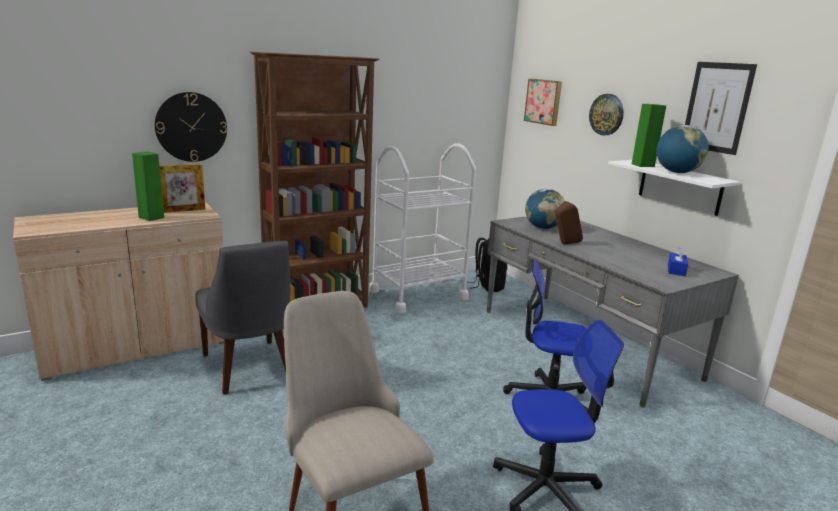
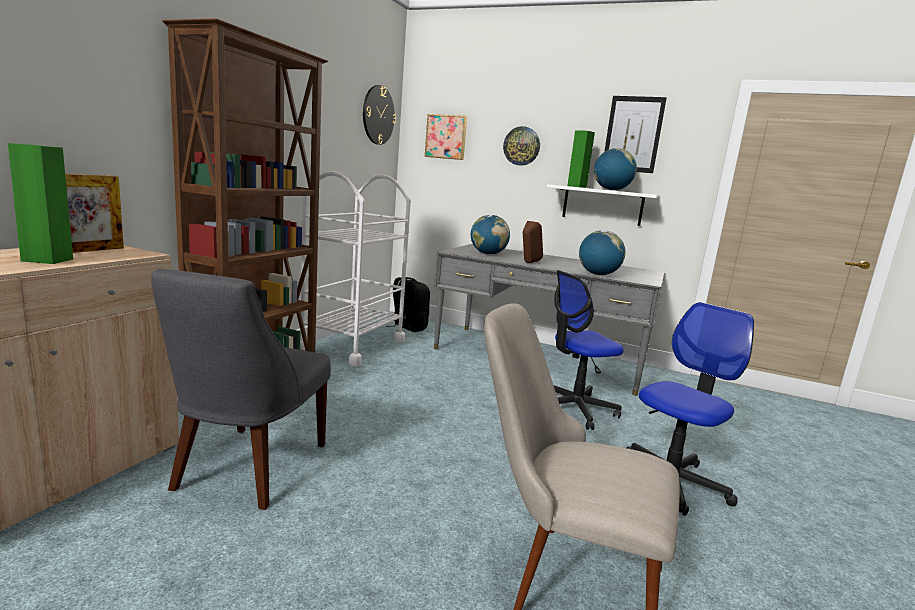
camera: 35 degrees left, 5 degrees down
wall clock [155,92,227,162] -> wall clock moved to [363,85,396,145]
grey chair [195,240,291,395] -> grey chair turned 75 degrees clockwise [151,269,331,510]
blue tissue box [668,246,688,276] -> none
none -> globe [579,230,625,275]

